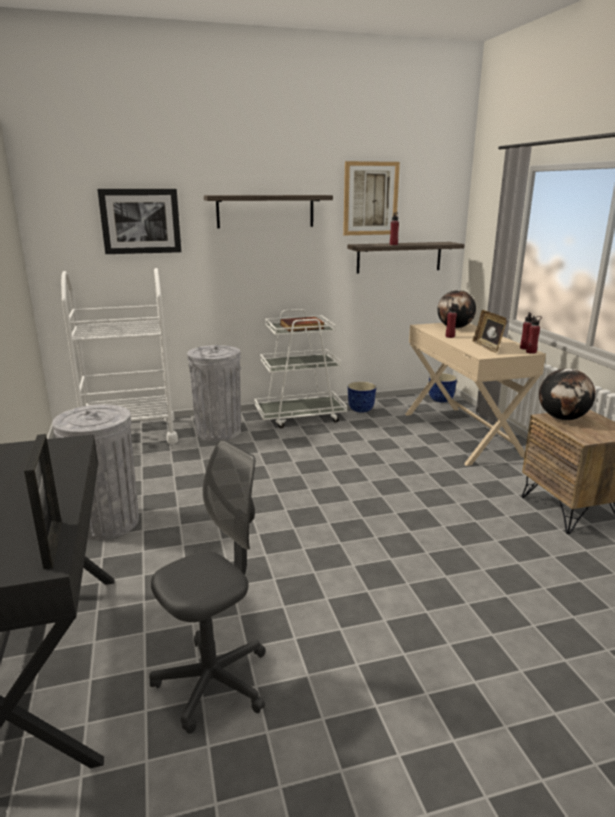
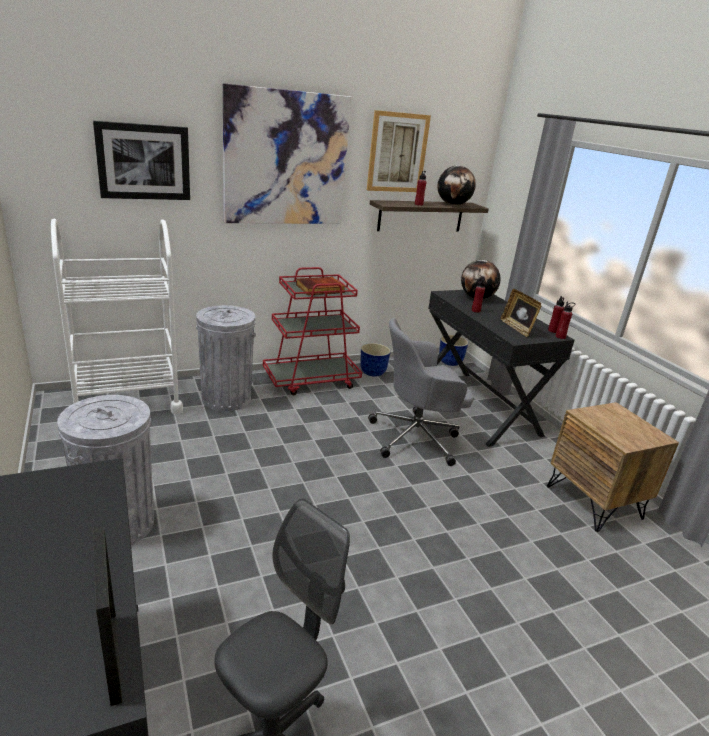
camera: 10 degrees left, 5 degrees up
shelf [204,195,333,228] -> picture [223,83,351,224]
white cart [254,309,347,428] -> red cart [263,267,362,395]
beige desk [405,323,546,466] -> black desk [428,290,575,447]
globe [539,369,595,420] -> globe moved to [437,166,476,205]
none -> grey office chair [368,318,473,466]

